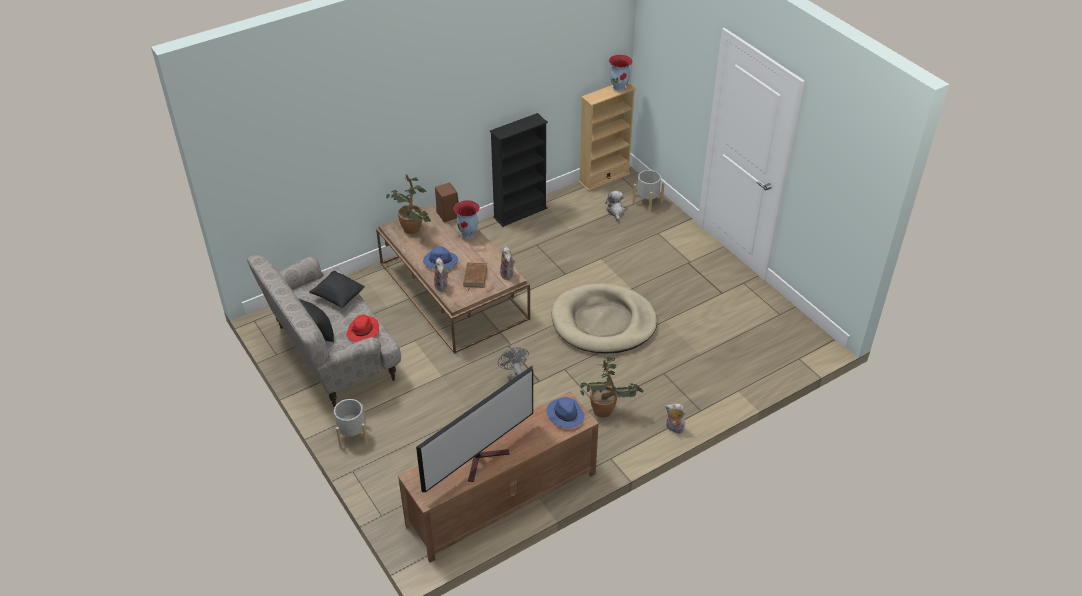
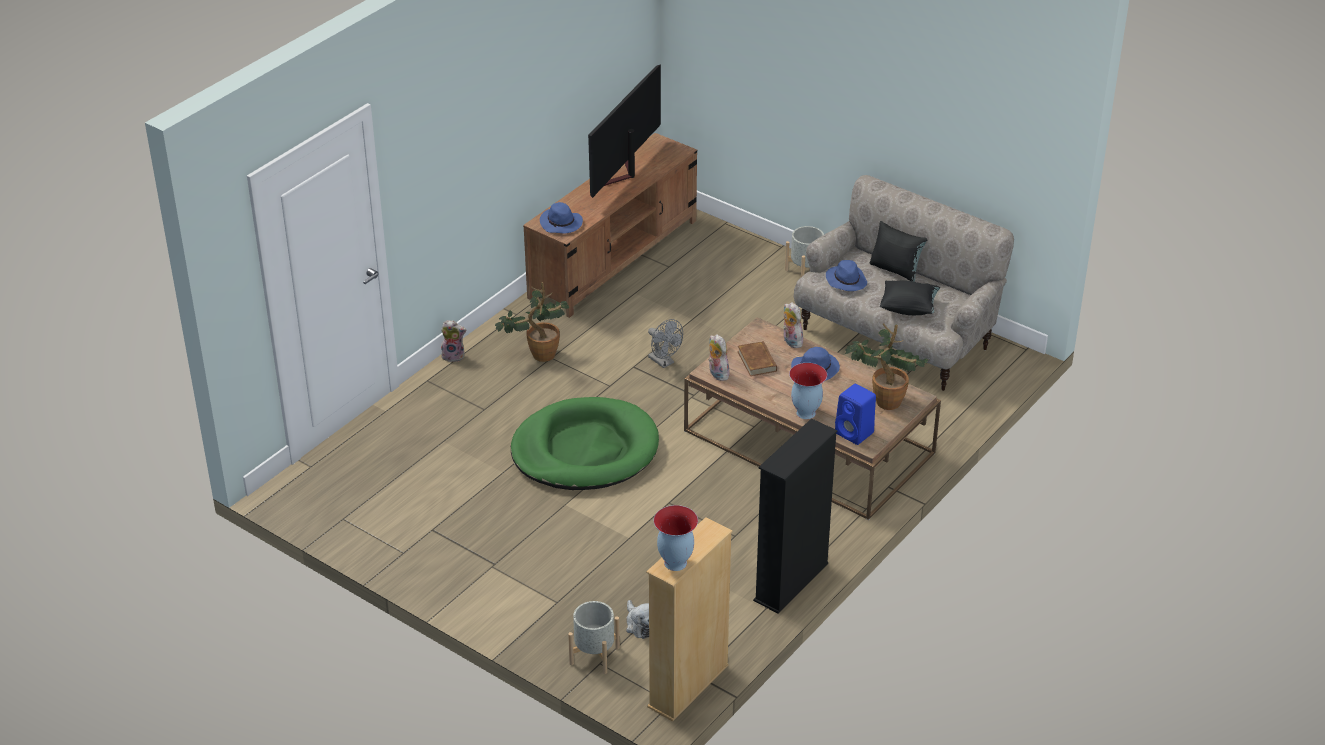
camera: 160 degrees right, 5 degrees down
red hat [346,315,379,342] -> blue hat [826,260,867,291]
brown speaker [435,183,459,222] -> blue speaker [835,384,876,445]
beige dog bed [552,283,657,354] -> green dog bed [511,397,659,490]

